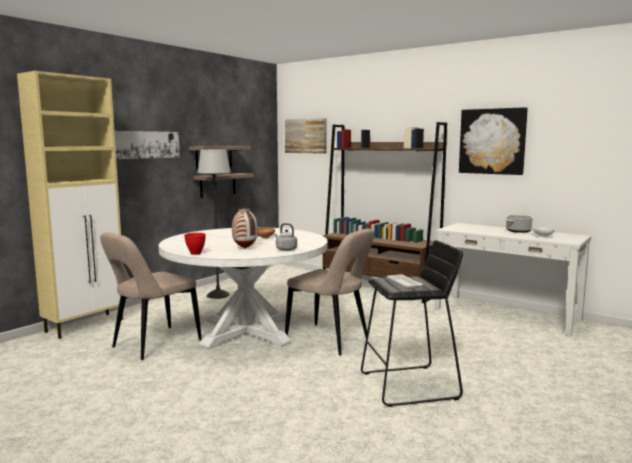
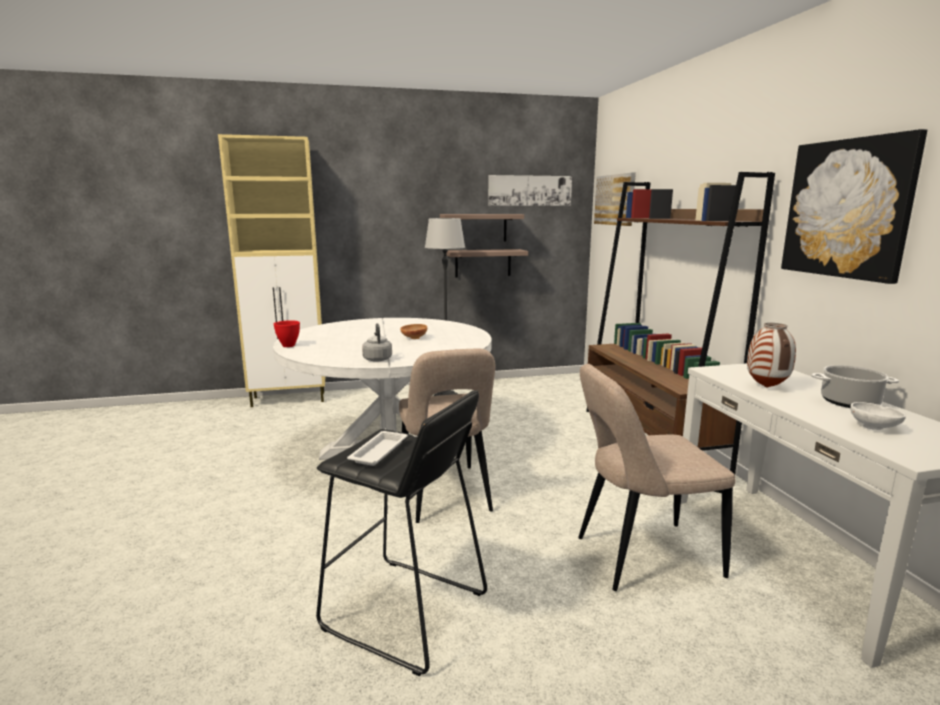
camera: 40 degrees right, 5 degrees up
beige chair [100,232,202,360] -> beige chair moved to [578,364,735,591]
picture [115,131,180,159] -> picture moved to [488,175,572,206]
vase [232,209,258,249] -> vase moved to [747,323,796,388]

